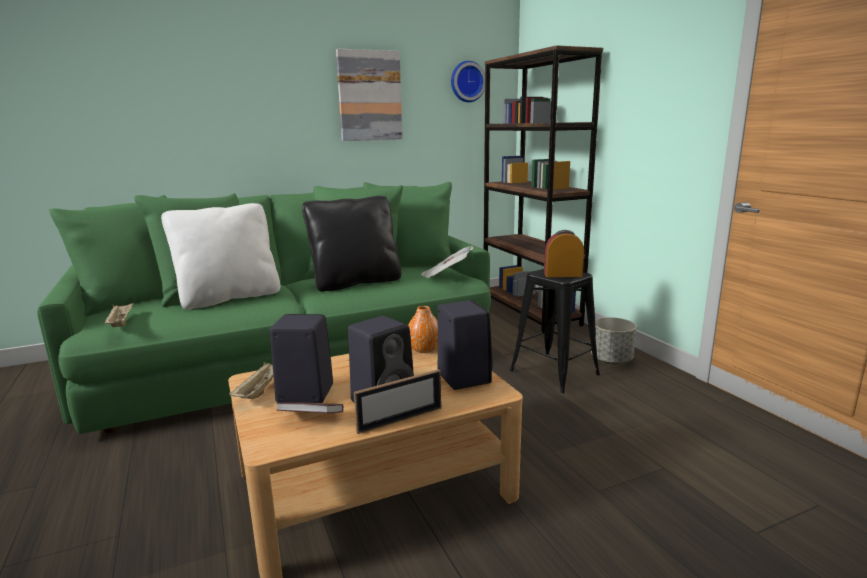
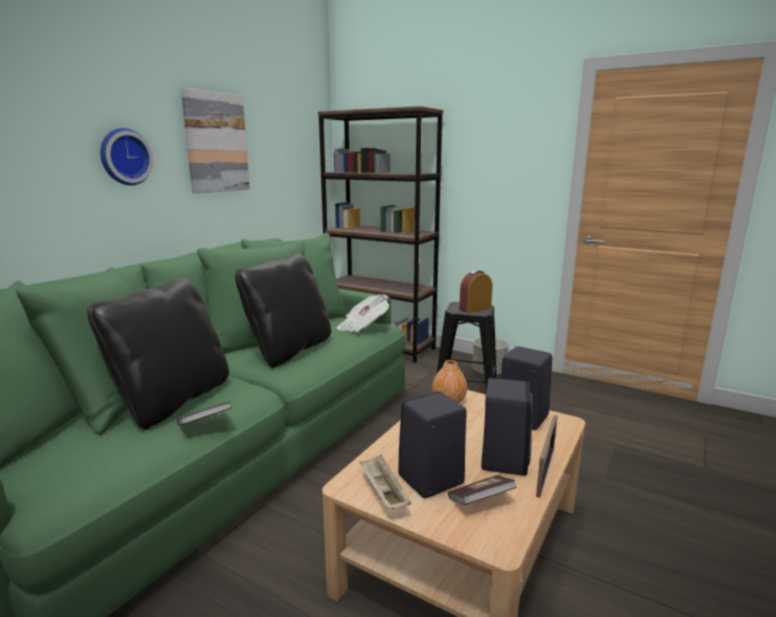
camera: 35 degrees left, 0 degrees up
beige tray [104,302,134,327] -> none
white pillow [161,203,280,310] -> black pillow [87,278,229,430]
wall clock [451,61,485,102] -> wall clock moved to [100,128,154,185]
none -> book [176,402,232,426]

